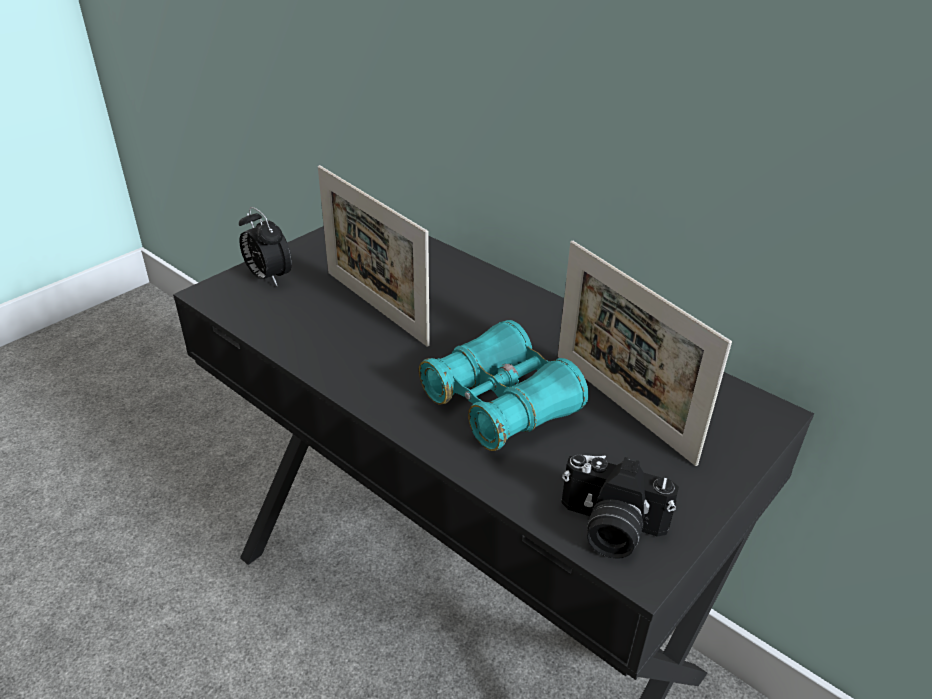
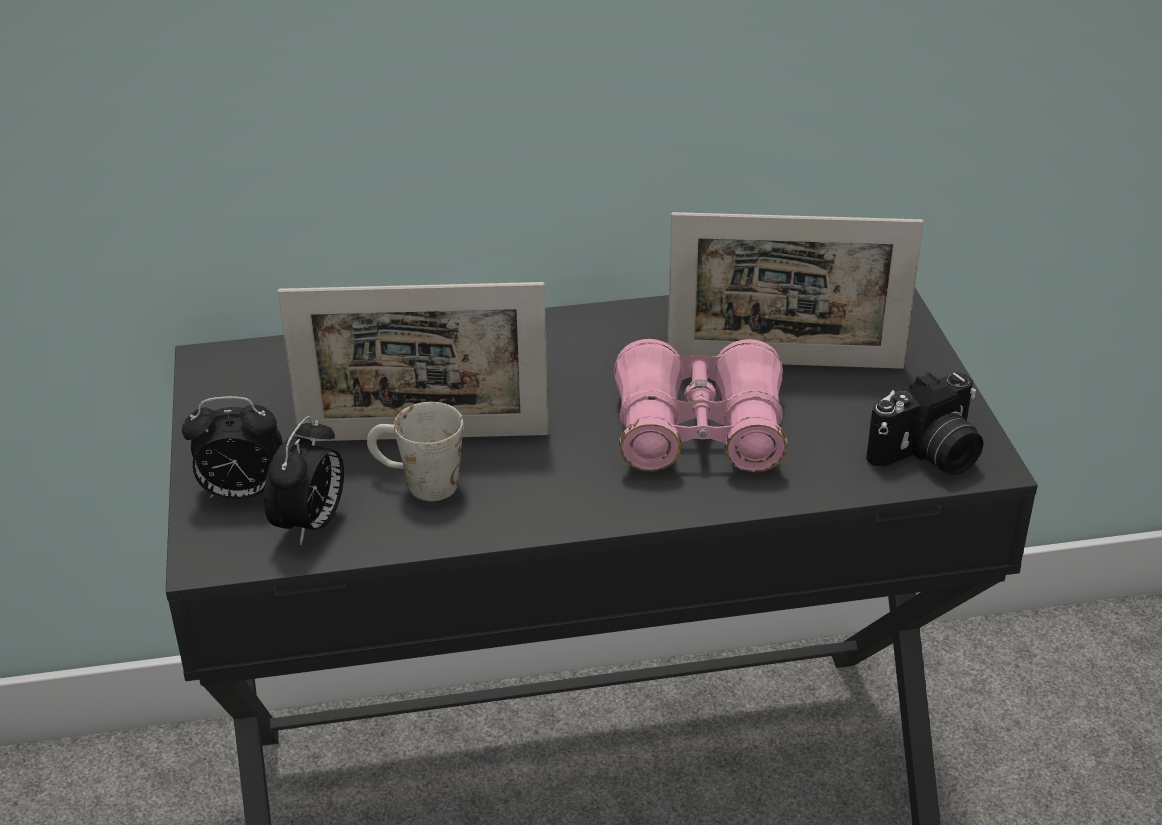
camera: 50 degrees left, 0 degrees up
turquoise binoculars [419,320,589,451] -> pink binoculars [614,339,788,472]
none -> alarm clock [264,416,344,545]
none -> white mug [367,402,463,501]

